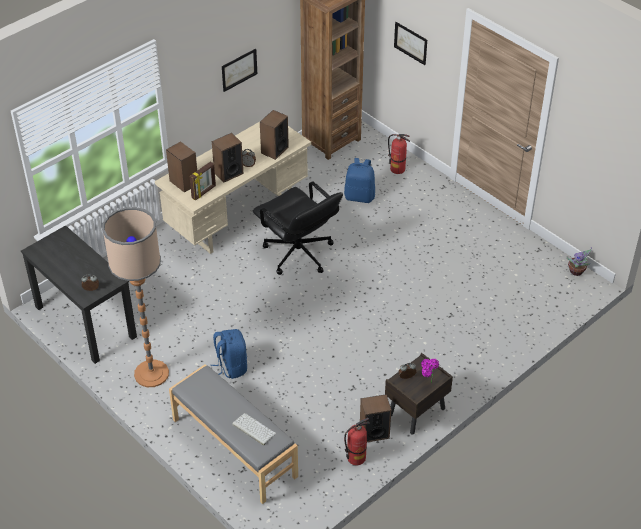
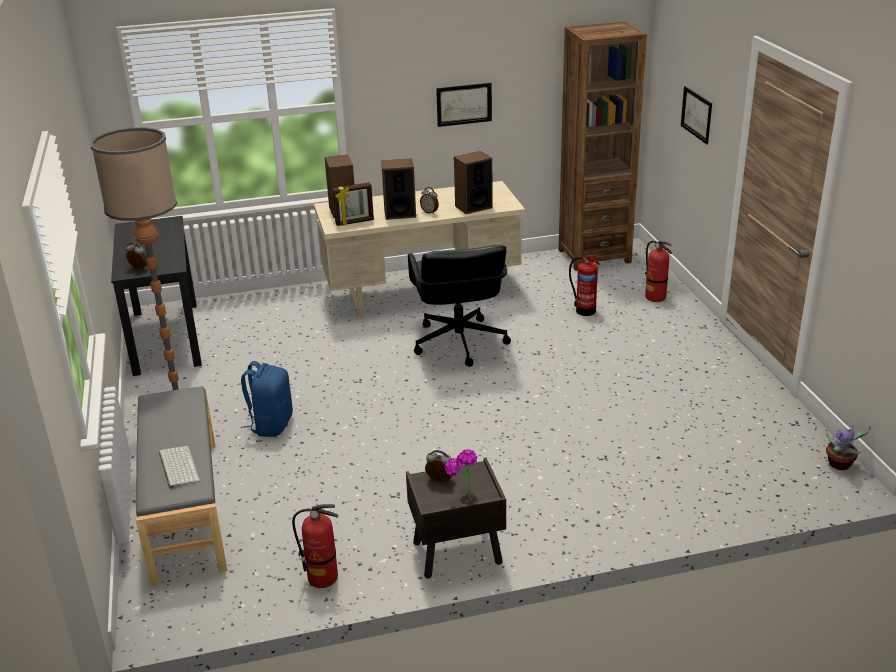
camera: 30 degrees right, 15 degrees down
blue backpack [344,158,375,203] -> fire extinguisher [569,255,600,316]
speaker [360,394,391,442] -> none

